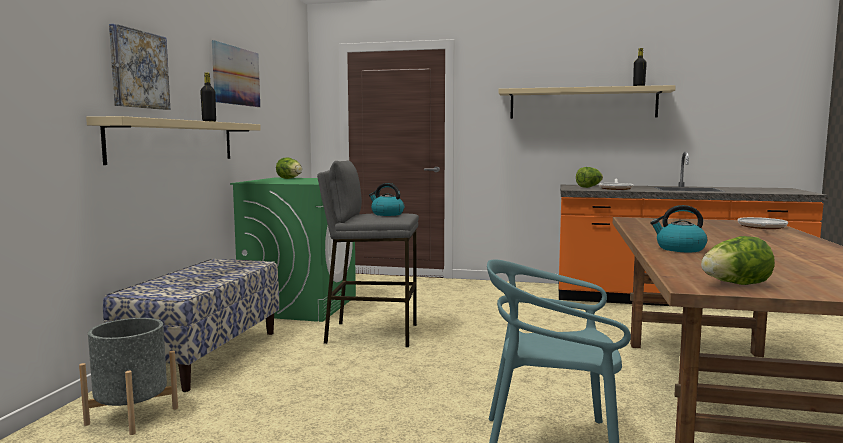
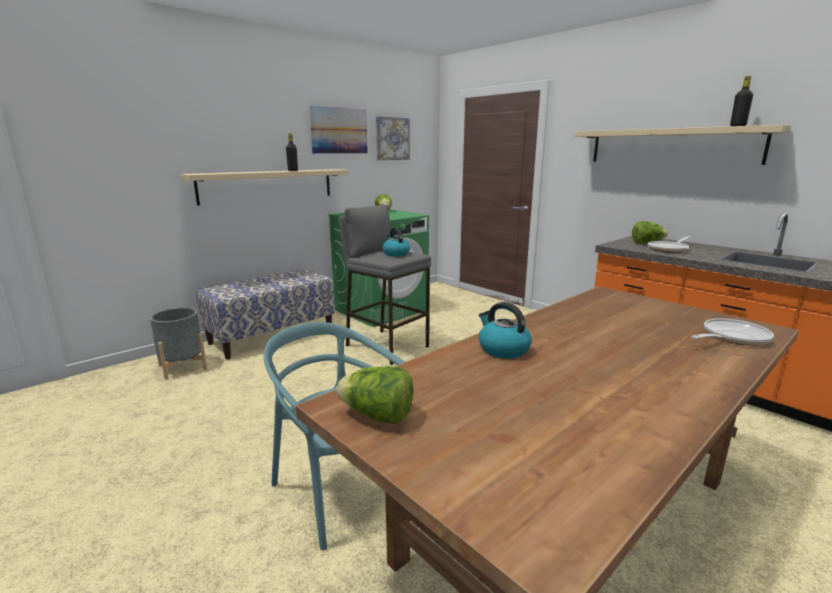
camera: 35 degrees right, 10 degrees up
picture [109,24,170,110] -> picture moved to [376,116,410,160]

